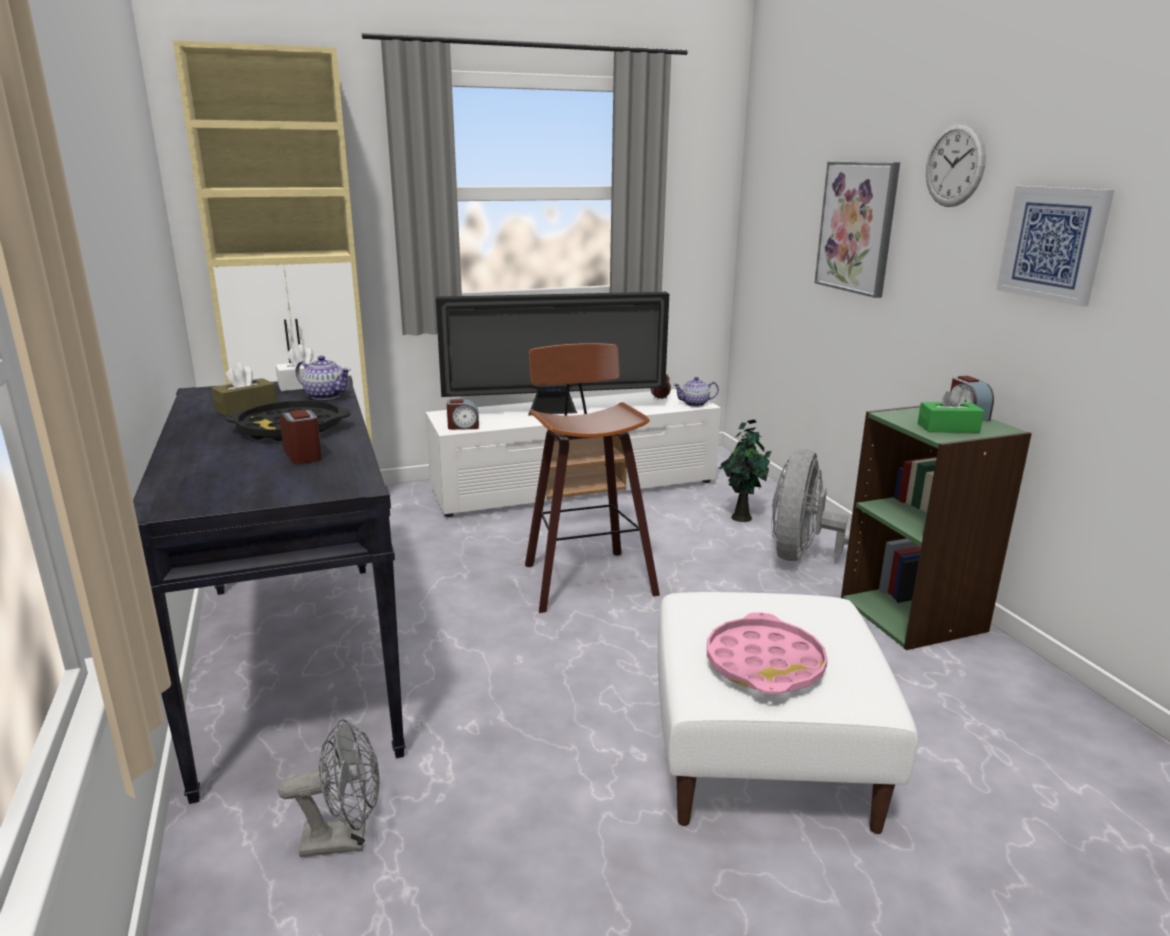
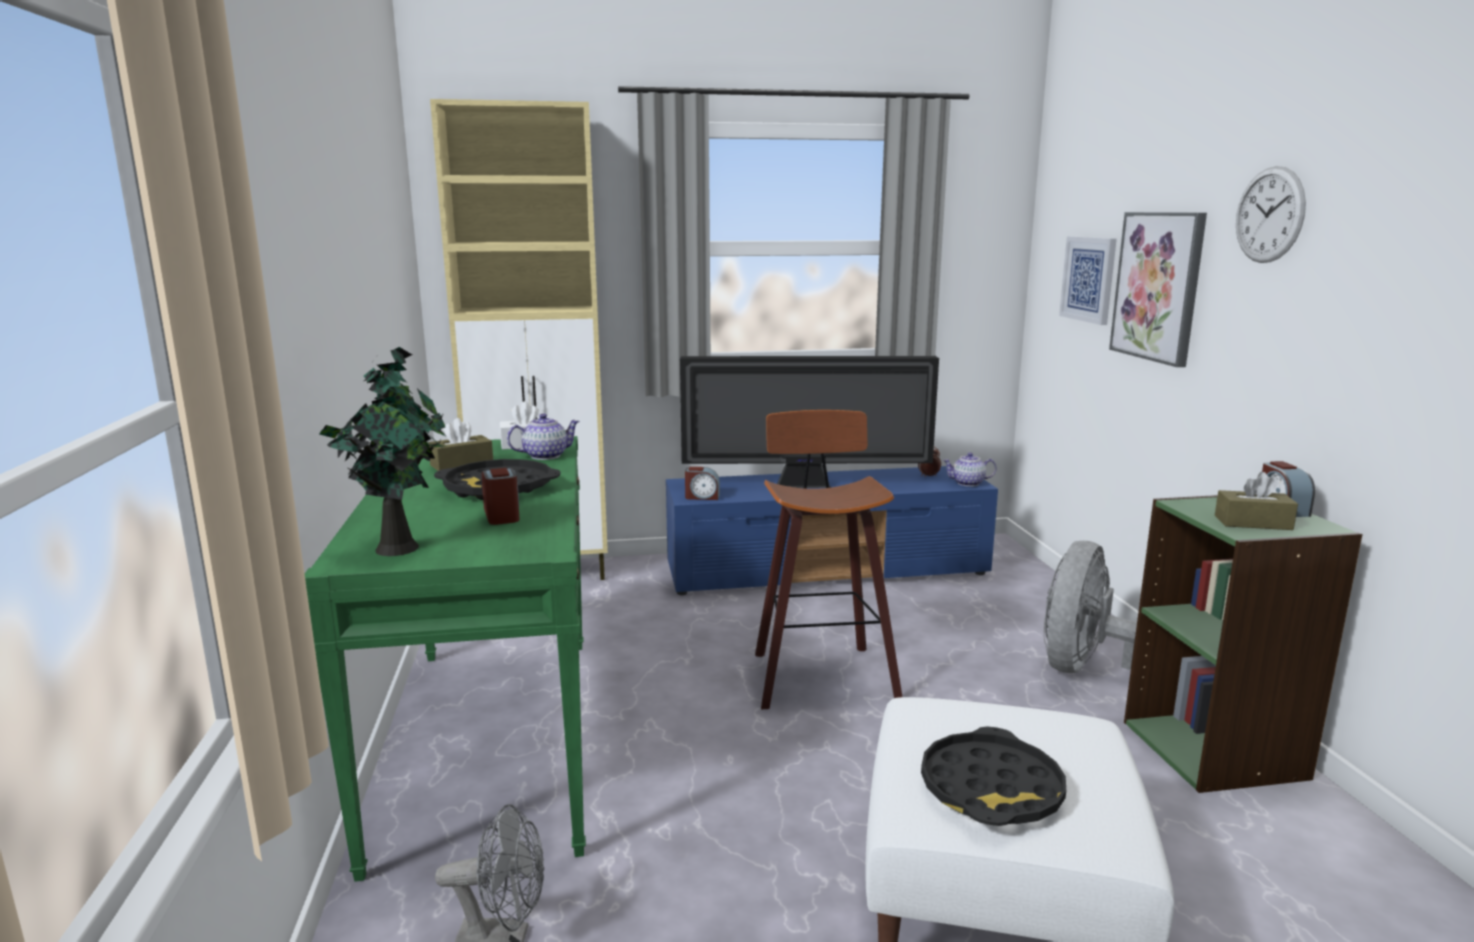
camera: 10 degrees right, 5 degrees down
black console table [133,376,406,804] -> green console table [305,436,586,882]
teapot [295,356,351,400] -> teapot turned 60 degrees counterclockwise [507,413,580,460]
white tv stand [426,389,721,517] -> blue tv stand [666,466,998,595]
pink tray [707,612,828,694] -> black tray [921,727,1066,826]
potted plant [719,420,772,522] -> potted plant moved to [319,347,447,556]
green tissue box [918,385,984,433] -> brown tissue box [1215,472,1298,530]
picture [996,186,1114,307] -> picture moved to [1059,236,1117,325]

